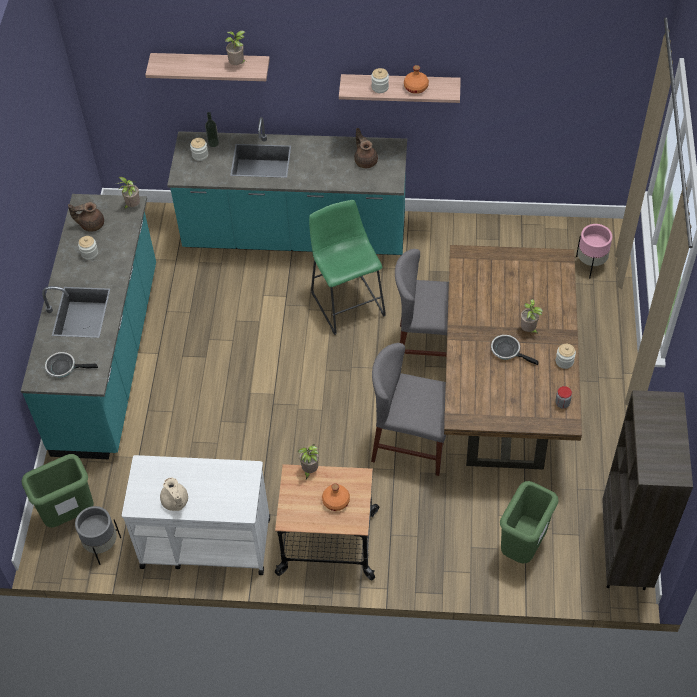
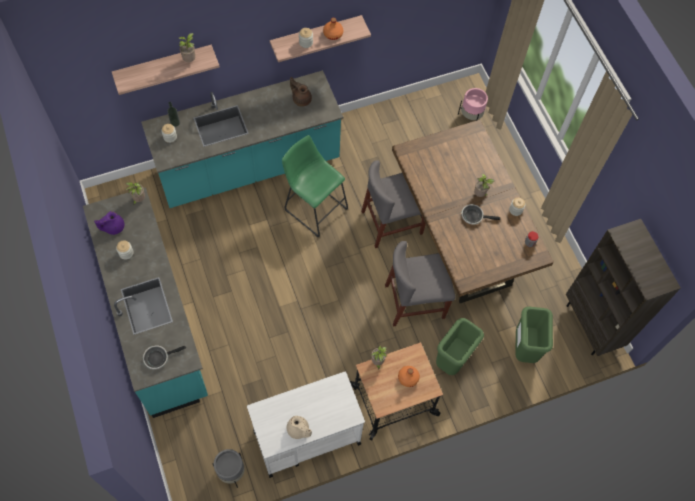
camera: 30 degrees left, 10 degrees up
green trash can [22,454,94,528] -> green trash can moved to [436,318,484,375]
brown teapot [68,202,104,232] -> purple teapot [94,211,124,235]

